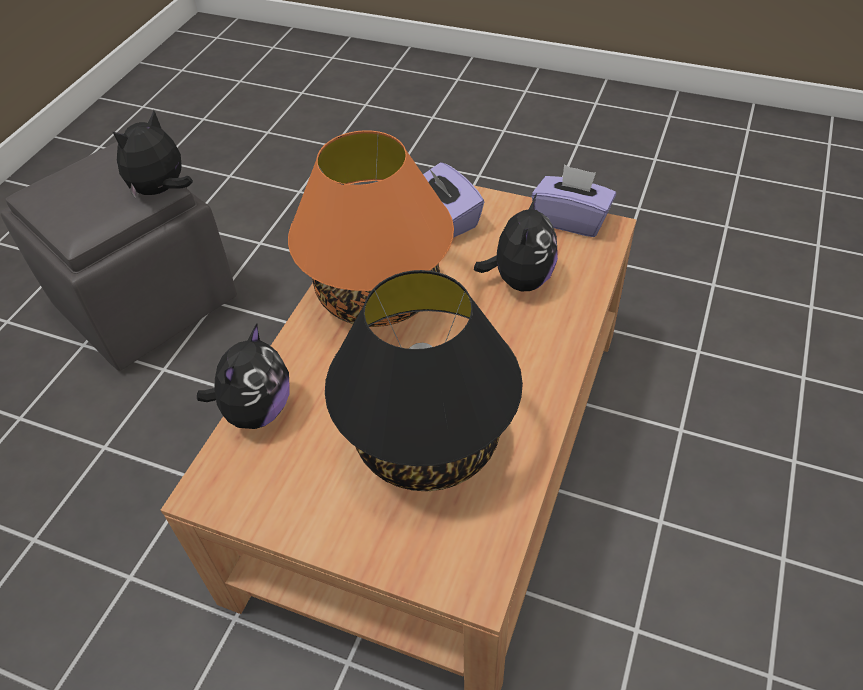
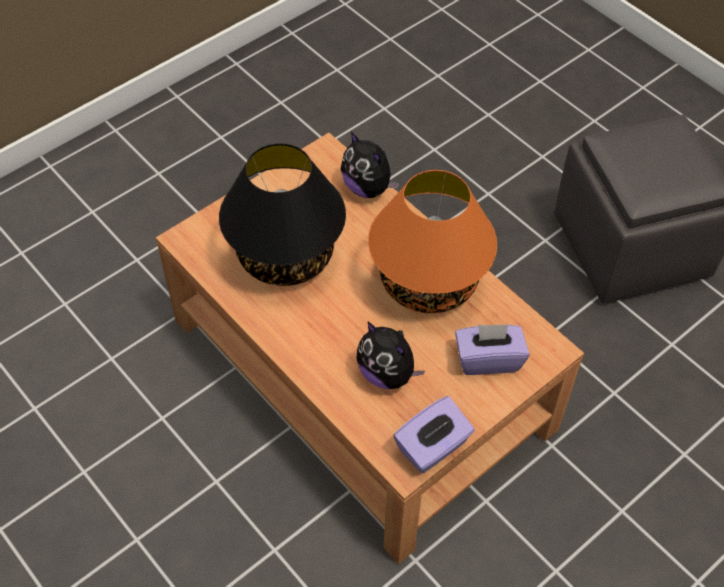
camera: 115 degrees right, 5 degrees up
plush toy [113,110,193,199] -> none

